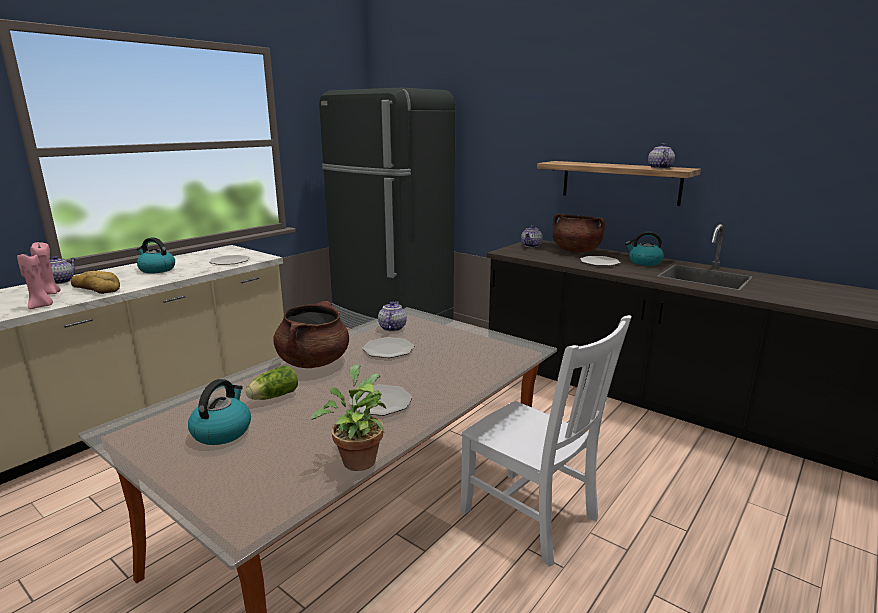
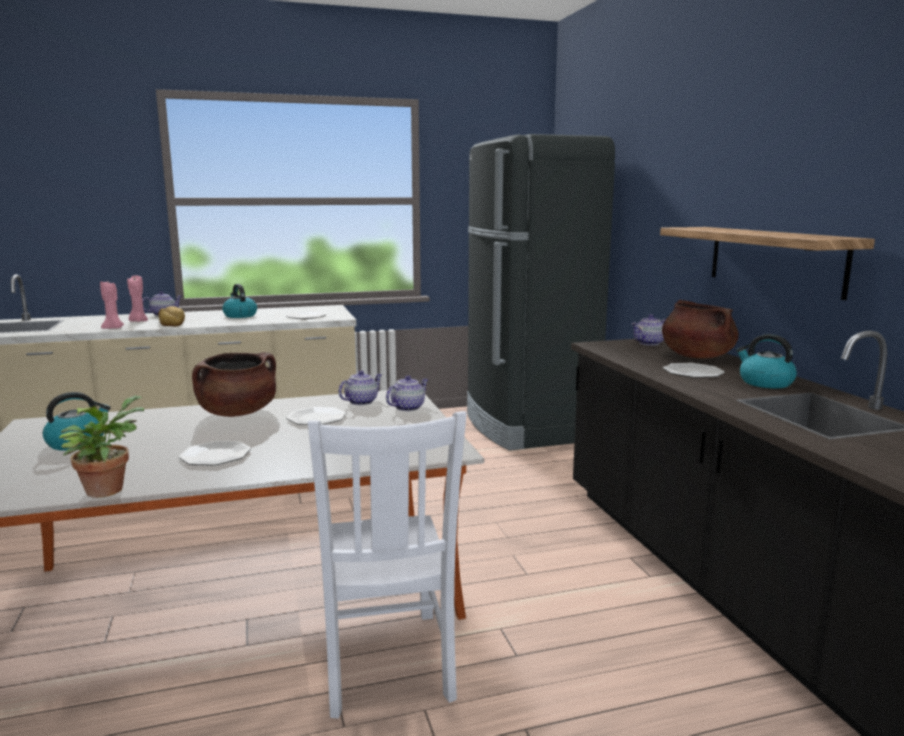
camera: 35 degrees right, 5 degrees down
lettuce [246,366,298,400] -> none
teapot [648,143,675,169] -> teapot moved to [386,375,428,411]

